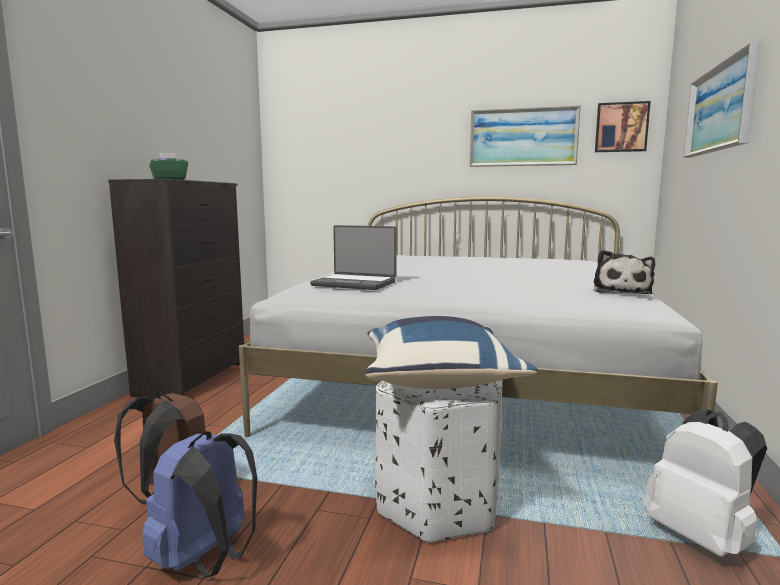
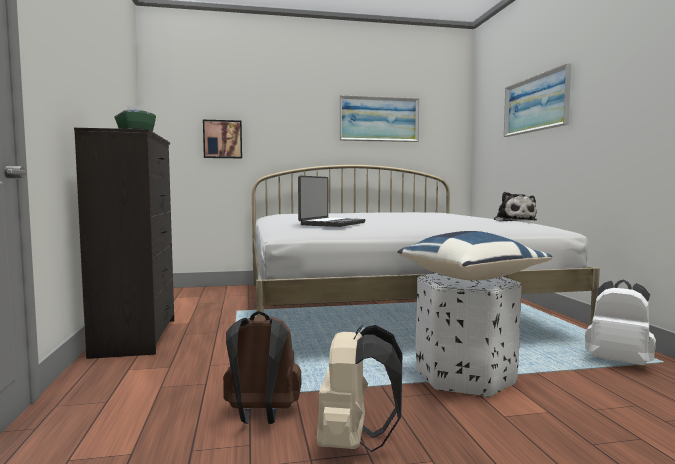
camera: 25 degrees left, 5 degrees down
blue backpack [142,431,257,578] -> beige backpack [316,324,402,452]
laptop [310,225,397,290] -> laptop turned 60 degrees counterclockwise [298,176,365,227]
picture [595,101,651,152] -> picture moved to [203,120,242,158]

